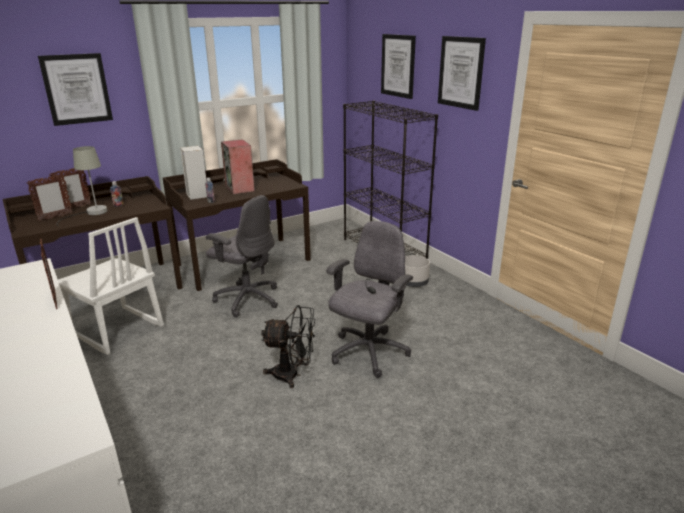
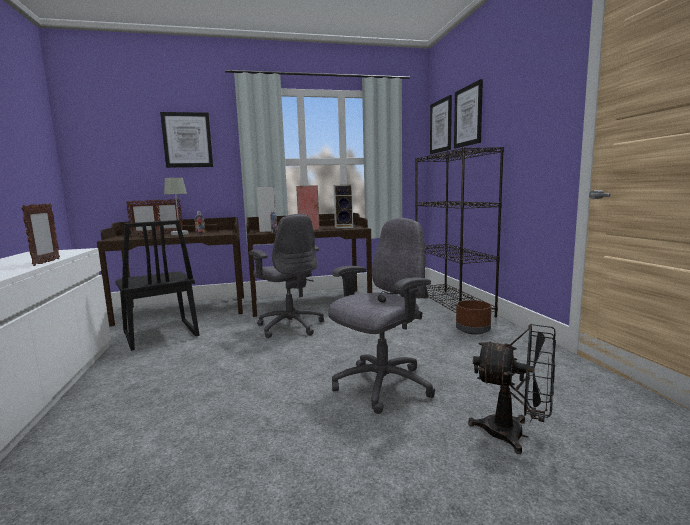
camera: 20 degrees right, 15 degrees down
white chair [58,217,164,355] -> black chair [116,220,200,351]
black fan [261,305,315,388] -> black fan moved to [468,324,556,454]
grey planter [405,255,430,287] -> brown planter [456,300,492,334]
picture [438,36,486,111] -> picture moved to [430,95,452,154]
none -> speaker [333,184,353,229]

